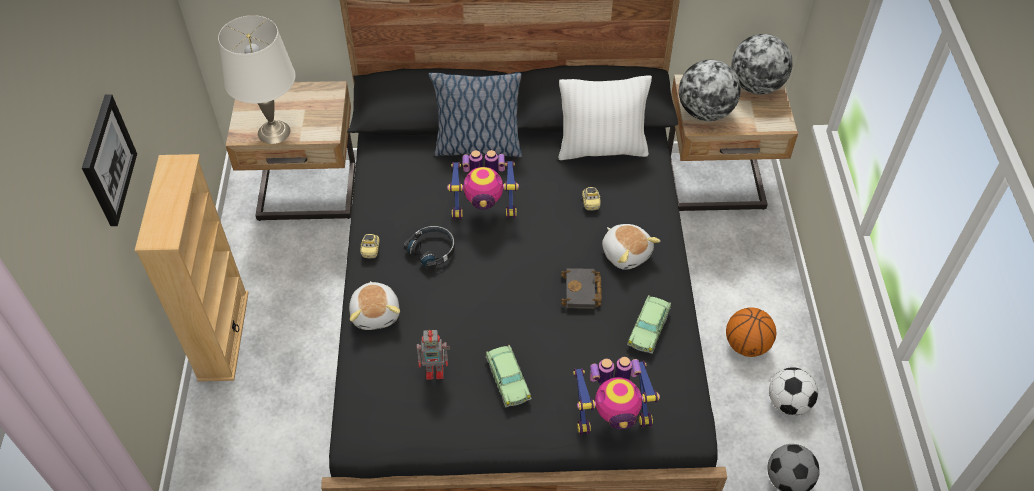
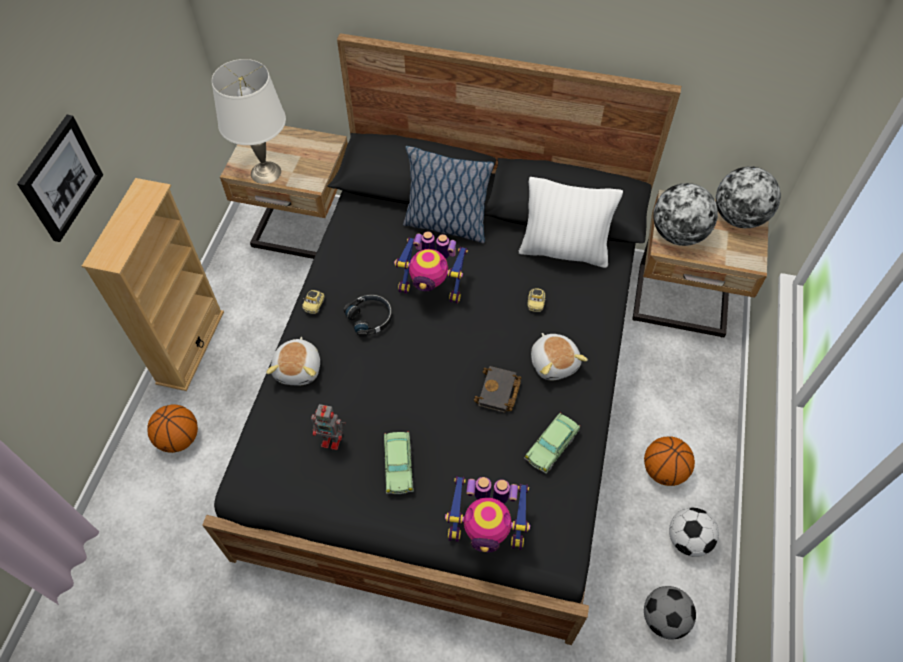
camera: 15 degrees right, 5 degrees up
none -> basketball [148,404,198,453]

